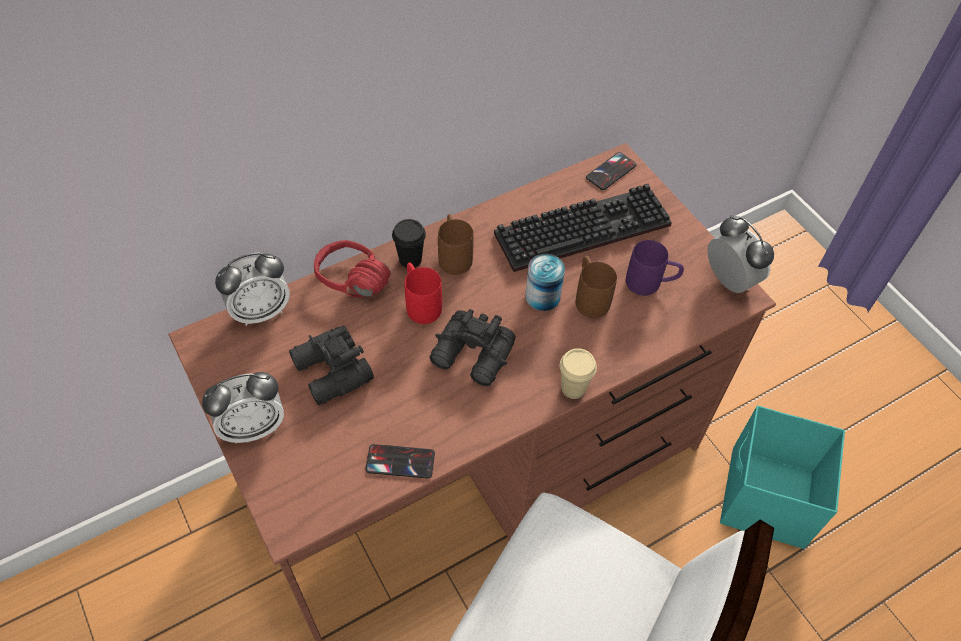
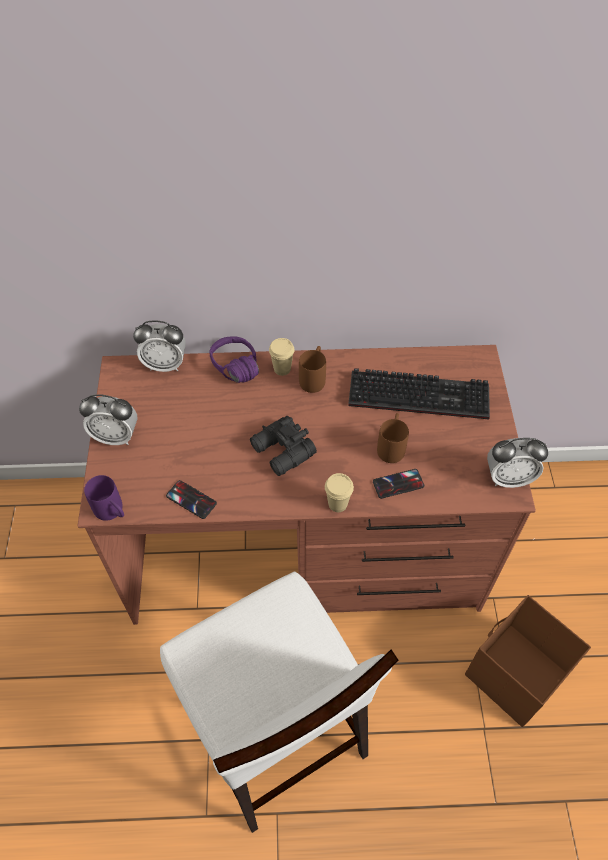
camera: 30 degrees right, 0 degrees up
black binoculars [289,325,374,405] -> none
red headphones [314,240,390,297] -> purple headphones [209,336,259,383]
black cup [392,219,426,268] -> beige cup [269,338,295,376]
red mug [405,263,442,324] -> none
can [525,254,565,311] -> none
phone [586,152,637,190] -> phone moved to [373,469,424,499]
purple mug [626,240,684,296] -> purple mug moved to [84,475,124,521]
alarm clock [707,215,774,293] -> alarm clock turned 90 degrees clockwise [487,438,548,488]
turquoise storage box [720,406,845,549] -> brown storage box [465,595,591,727]

